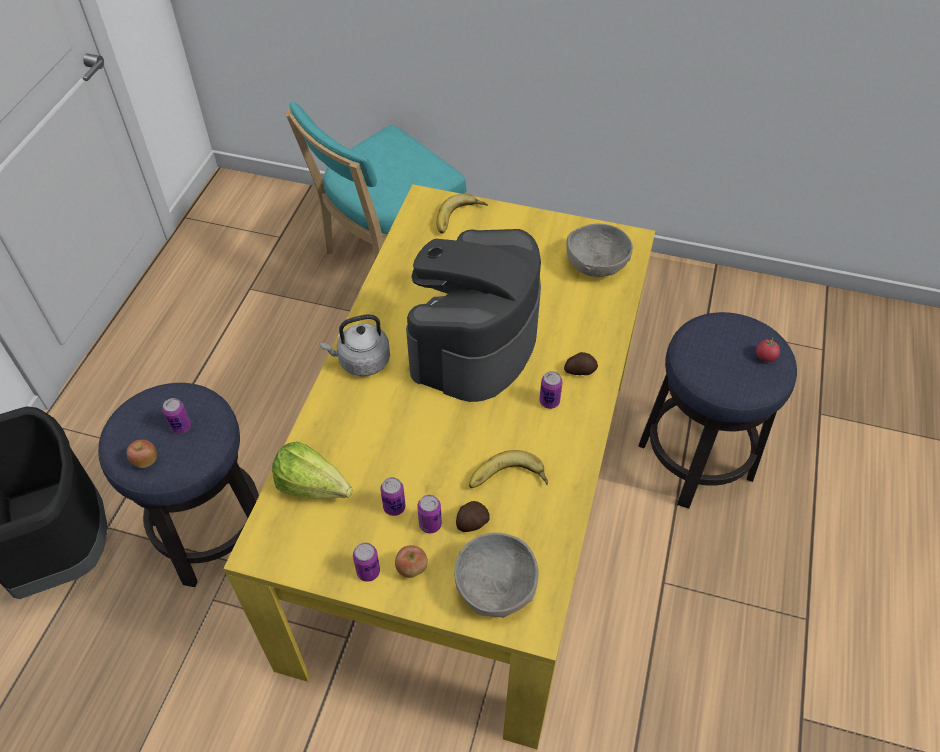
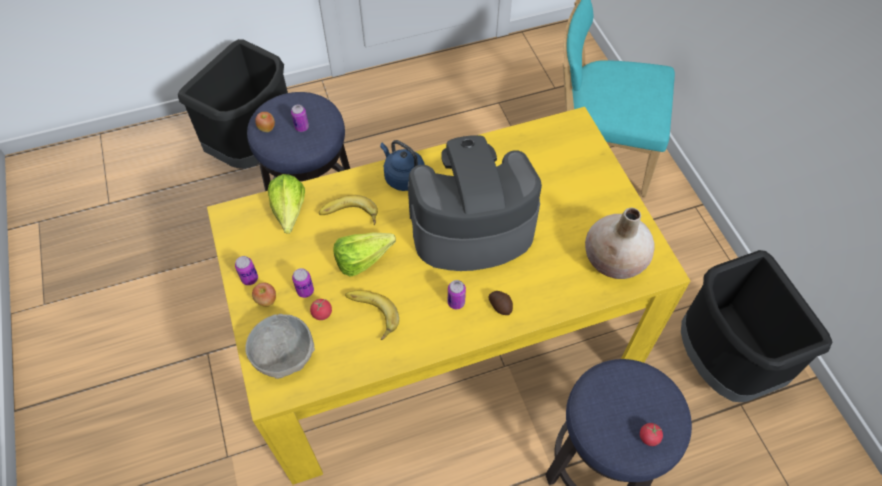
camera: 55 degrees right, 5 degrees up
grey kettle [320,314,390,376] -> blue kettle [380,140,425,191]
can [380,477,405,516] -> none
banana [436,193,488,234] -> banana moved to [319,195,378,225]
potato [456,501,490,532] -> tomato [310,299,332,320]
grey bowl [566,224,633,277] -> beige vase [585,207,655,279]
none -> lettuce [333,232,396,277]
none -> black trash can [681,250,832,402]

